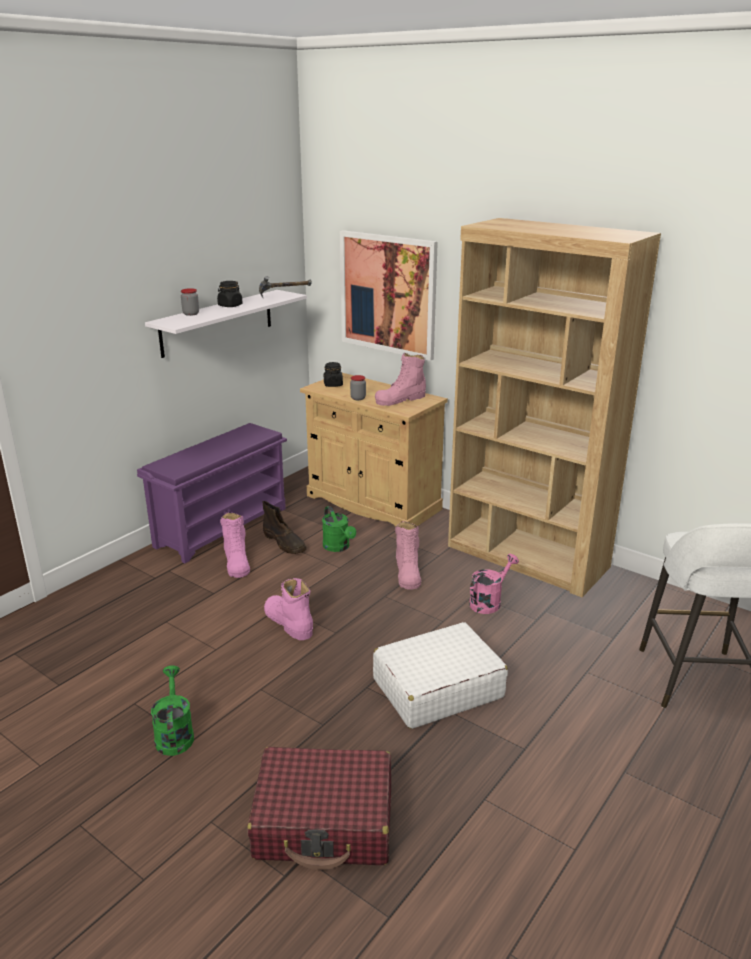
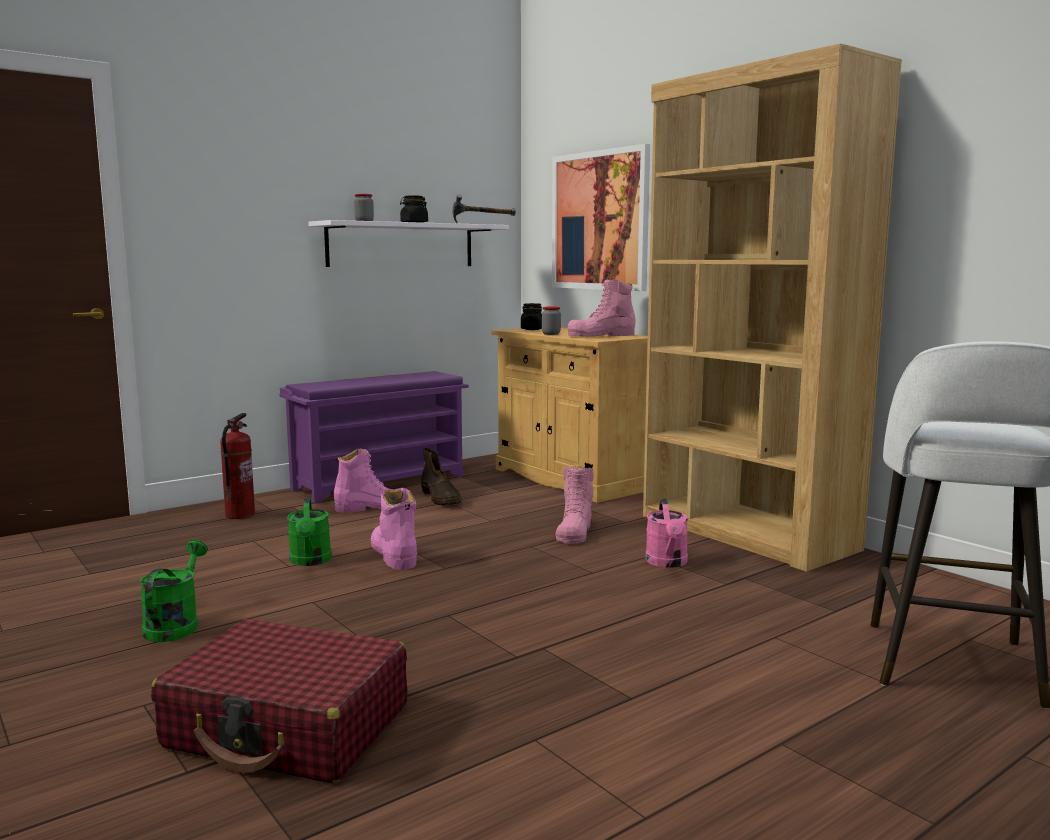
camera: 15 degrees right, 15 degrees down
pink boot [220,512,250,578] -> pink boot turned 105 degrees counterclockwise [334,449,408,513]
green watering can [322,506,356,552] -> green watering can moved to [287,497,332,566]
white suitcase [373,622,508,729] -> none
pink watering can [469,554,519,614] -> pink watering can turned 120 degrees clockwise [645,498,688,568]
none -> fire extinguisher [220,413,255,519]

